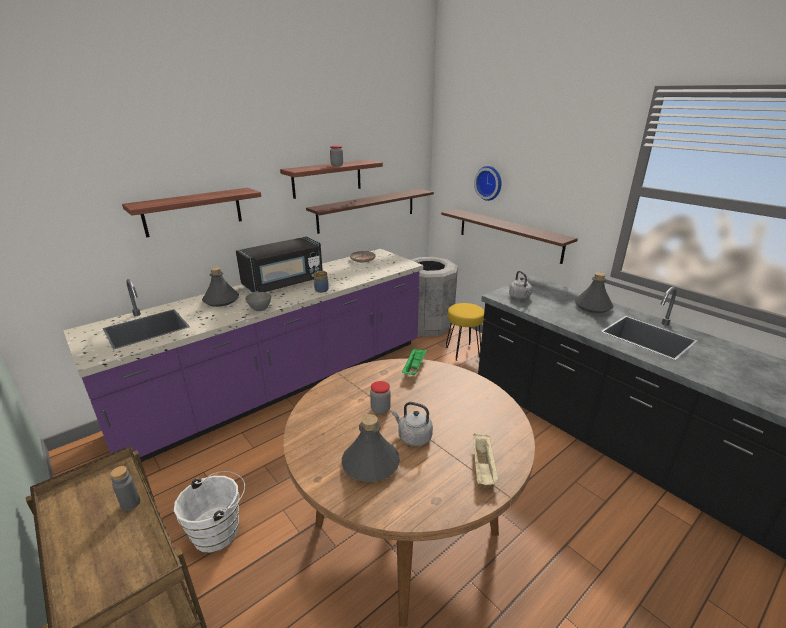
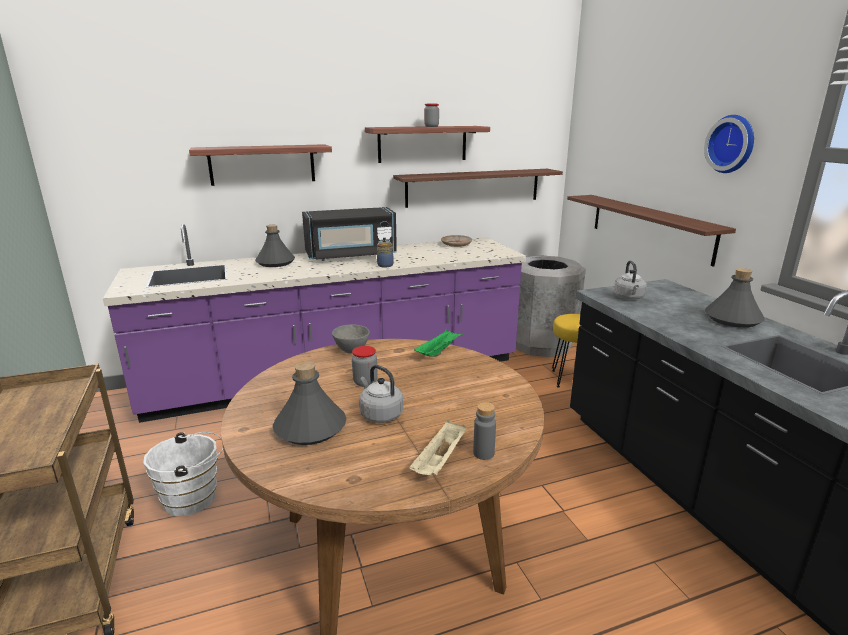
camera: 20 degrees right, 5 degrees down
grey bottle [110,466,140,511] -> grey bottle moved to [473,402,496,460]
grey bowl [245,292,271,311] -> grey bowl moved to [332,324,369,354]
wall clock [474,166,502,201] -> wall clock moved to [704,115,754,173]

